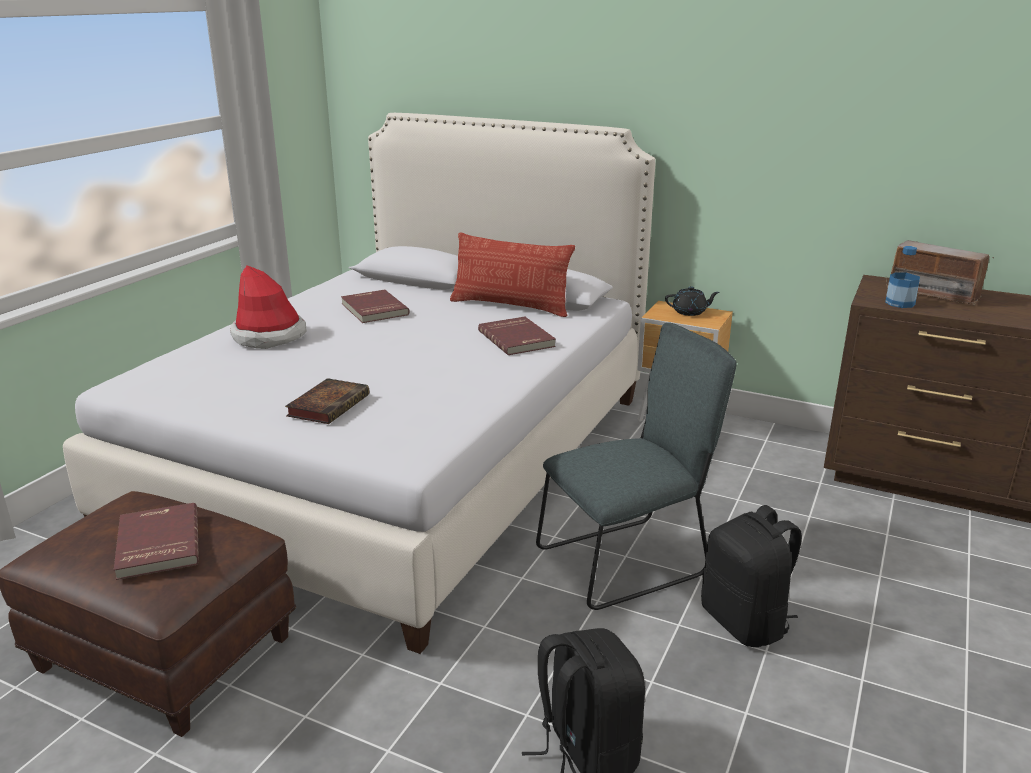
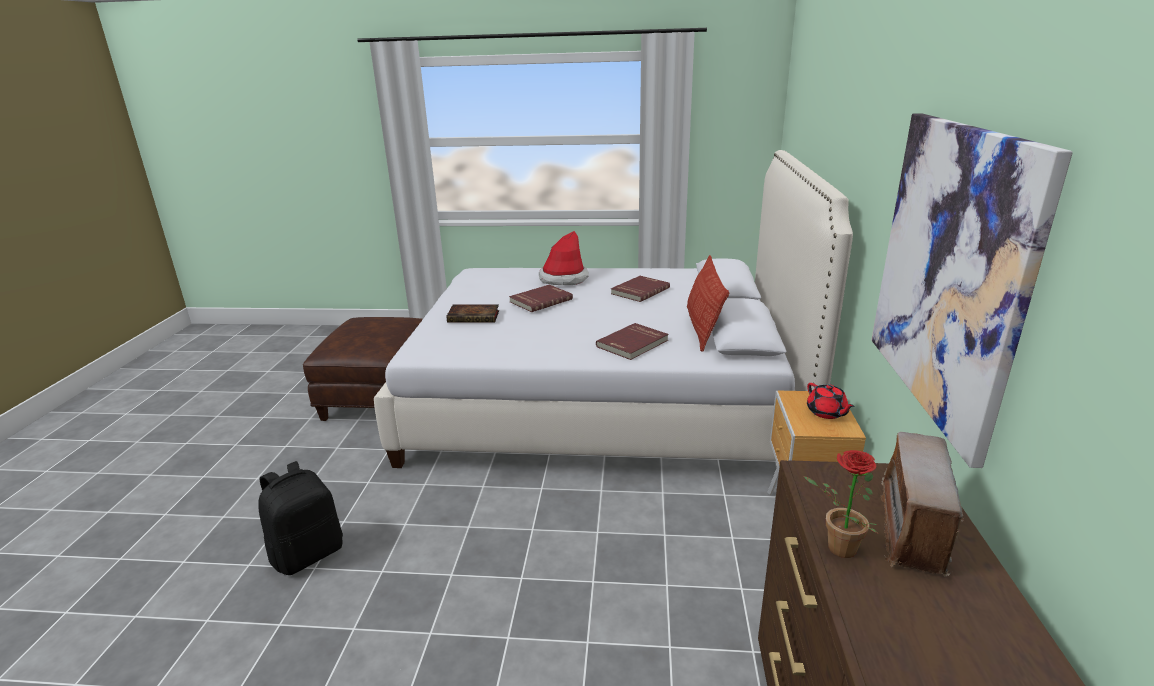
camera: 70 degrees right, 0 degrees up
red book [114,503,199,580] -> red book moved to [509,285,573,312]
grey chair [536,322,737,610] -> none
black teapot [665,286,719,316] -> red teapot [807,383,855,419]
black backpack [701,505,802,647] -> none
bottle [885,246,920,308] -> none
none -> potted plant [803,450,878,558]
none -> picture [871,113,1073,468]

